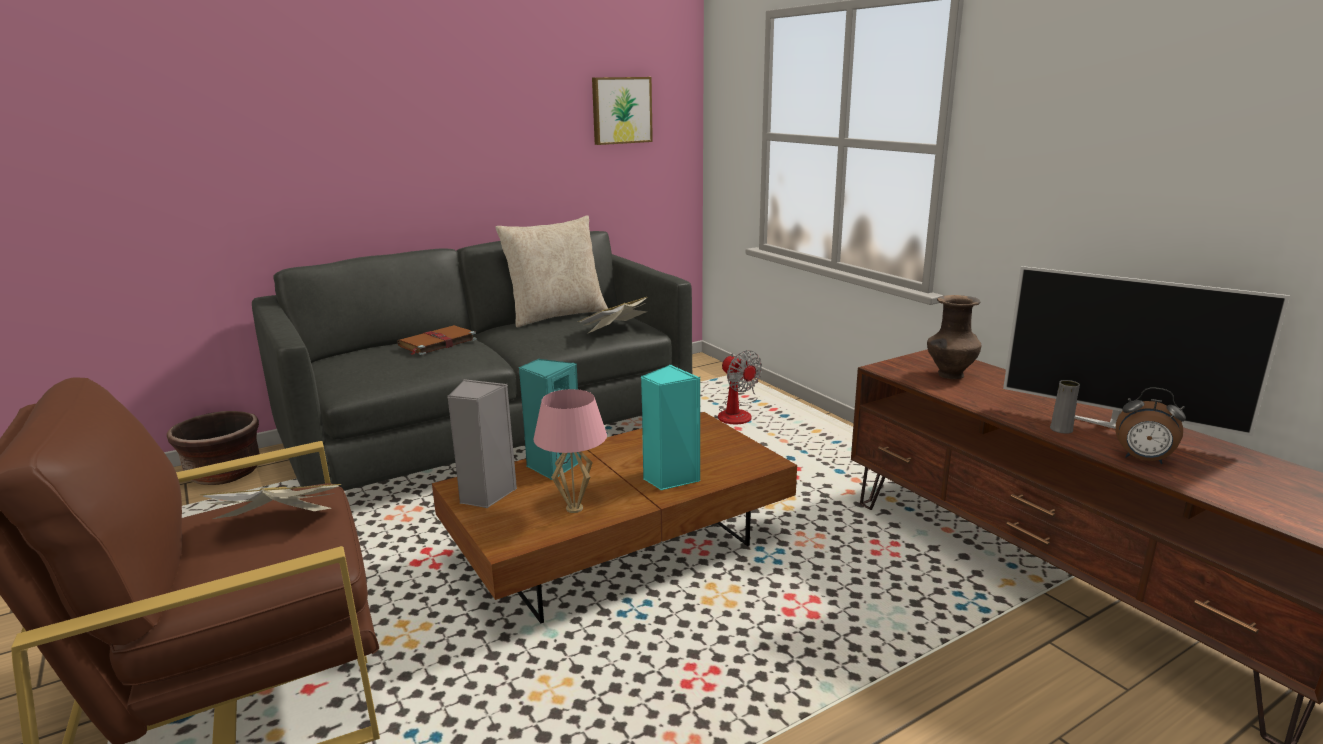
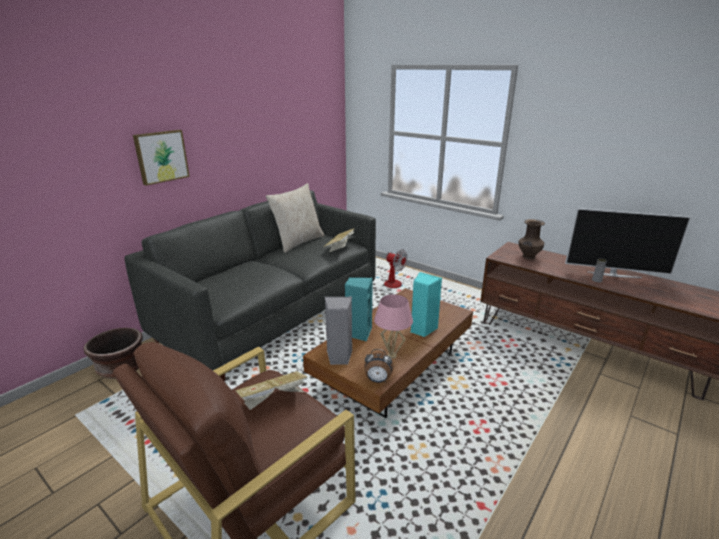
camera: 20 degrees left, 5 degrees up
brown book [397,325,477,355] -> none
picture [592,77,653,145] -> picture moved to [133,130,190,186]
alarm clock [1116,388,1186,464] -> alarm clock moved to [364,349,393,383]

